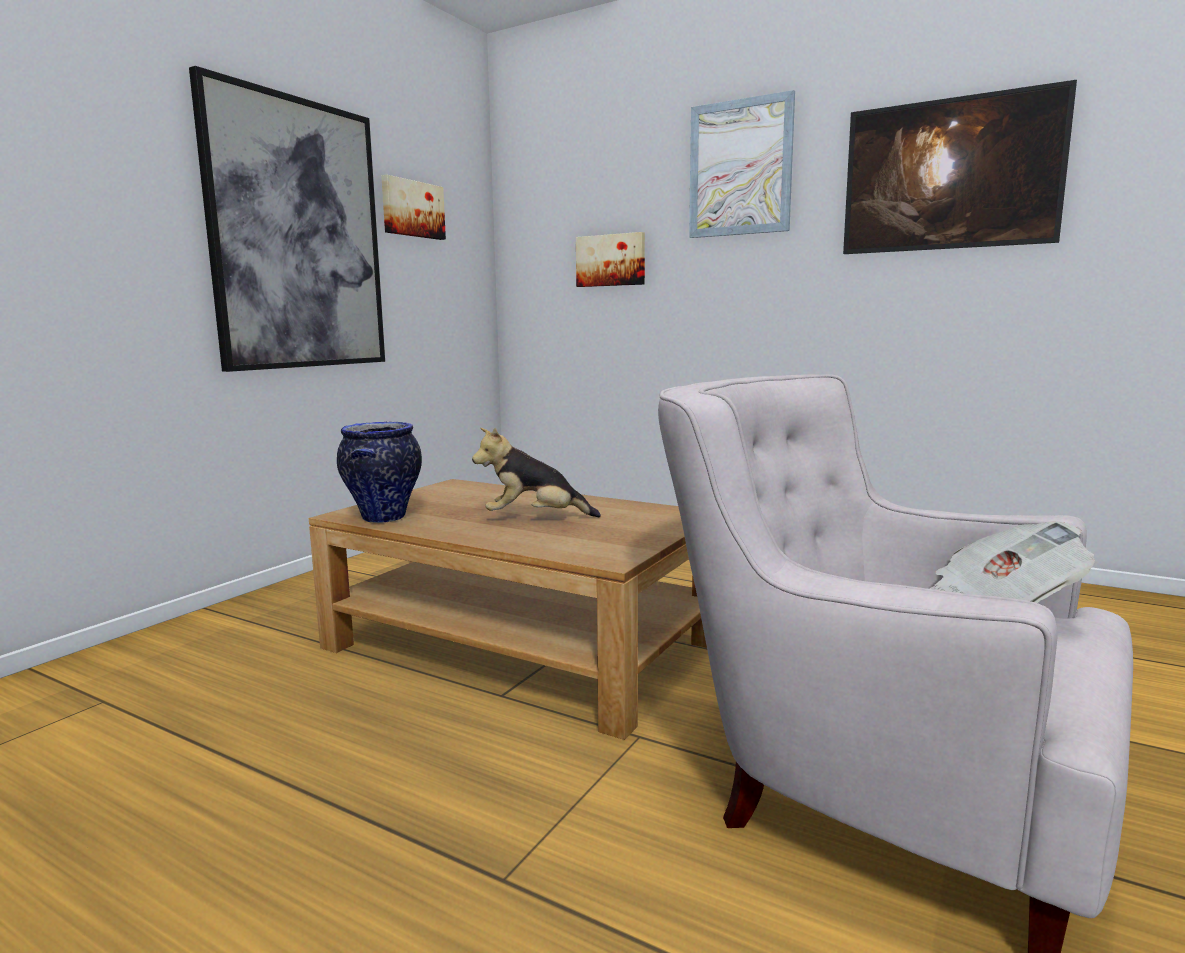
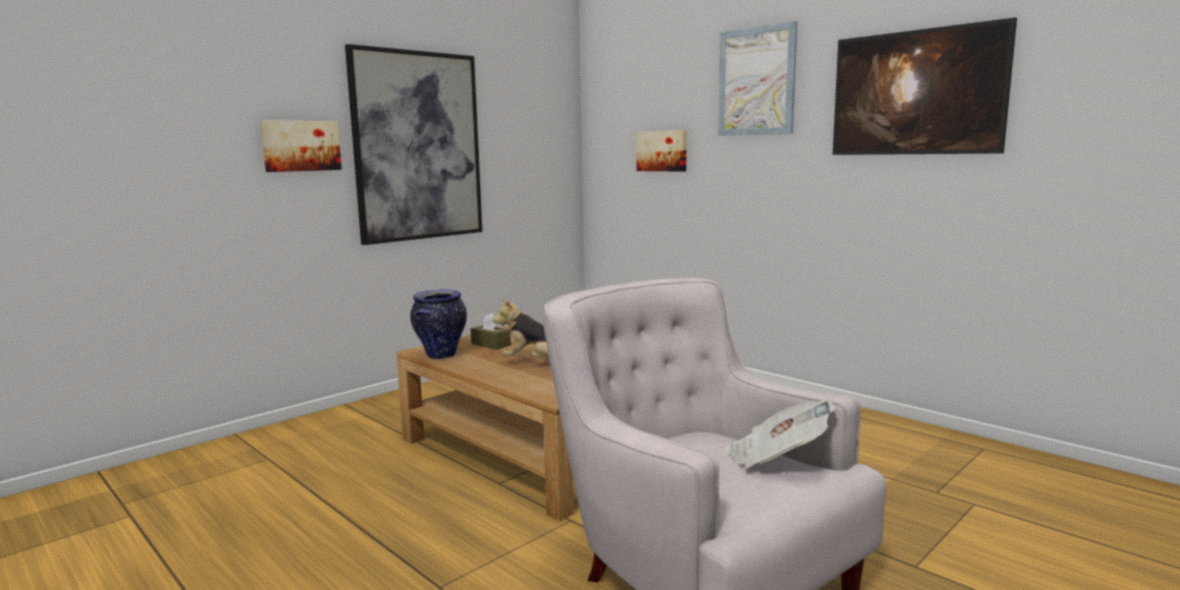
camera: 15 degrees right, 0 degrees up
picture [381,175,446,240] -> picture moved to [260,120,342,172]
none -> brown tissue box [471,313,511,350]

